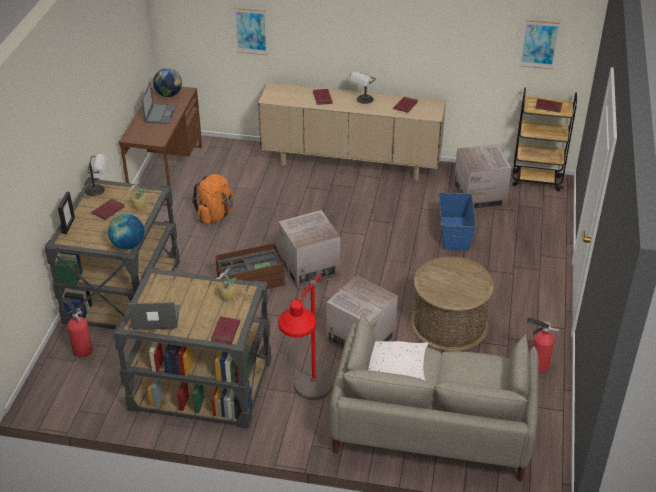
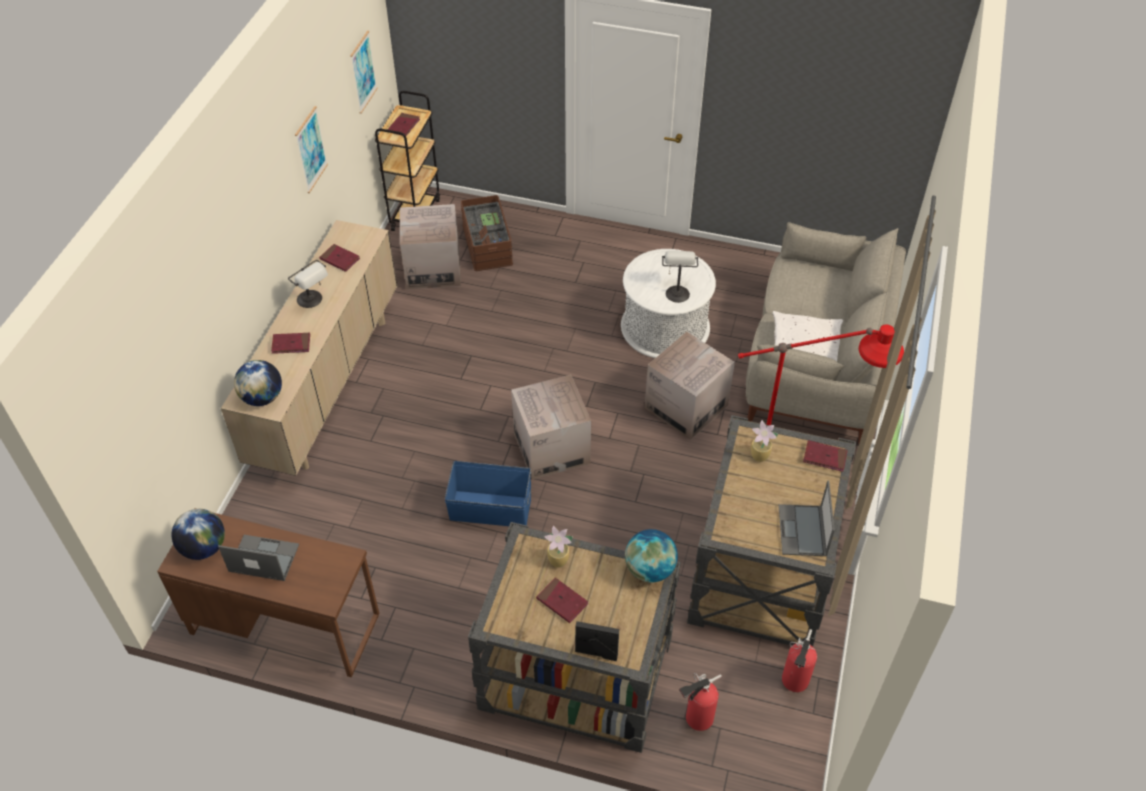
camera: 85 degrees left, 10 degrees up
table lamp [85,154,109,196] -> table lamp moved to [662,251,698,303]
orange backpack [192,174,234,224] -> none
brown storage box [215,243,285,289] -> brown storage box moved to [461,195,513,271]
picture [234,8,268,55] -> picture moved to [295,106,328,193]
brown coffee table [411,256,494,352] -> white coffee table [621,249,716,358]
blue storage box [439,193,476,250] -> blue storage box moved to [445,461,531,526]
fire extinguisher [526,317,559,372] -> fire extinguisher moved to [782,629,817,692]
none -> globe [234,360,282,406]

